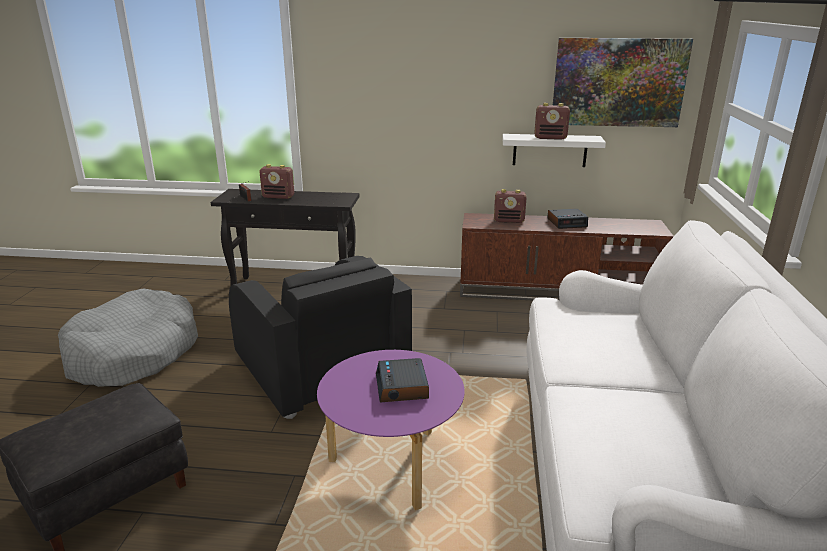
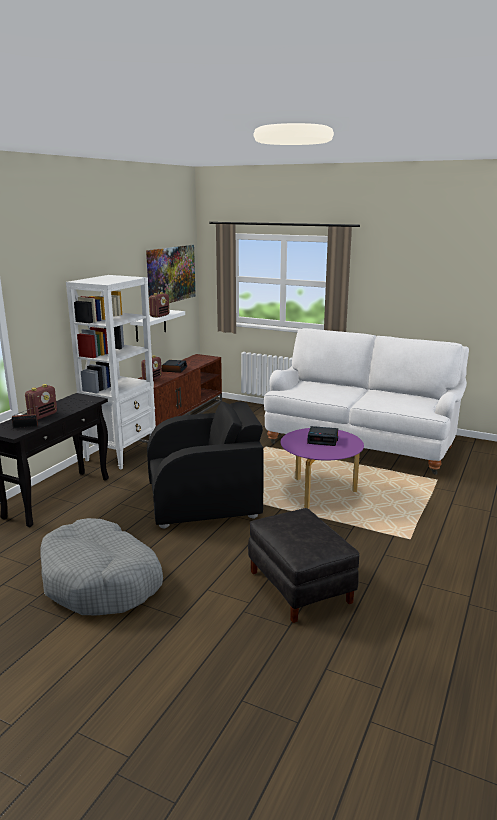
camera: 70 degrees left, 5 degrees down
none -> white bookcase [66,275,156,469]

